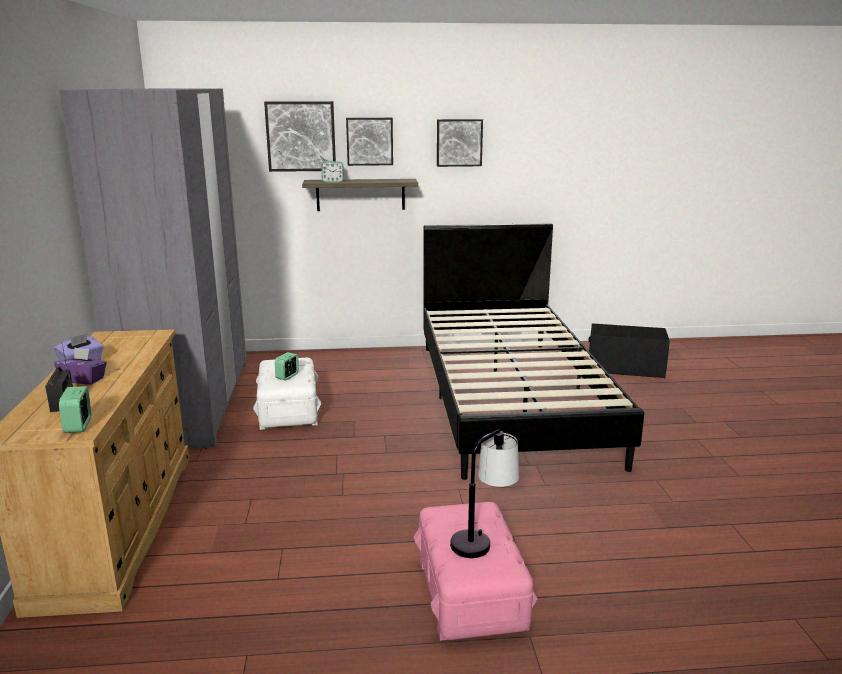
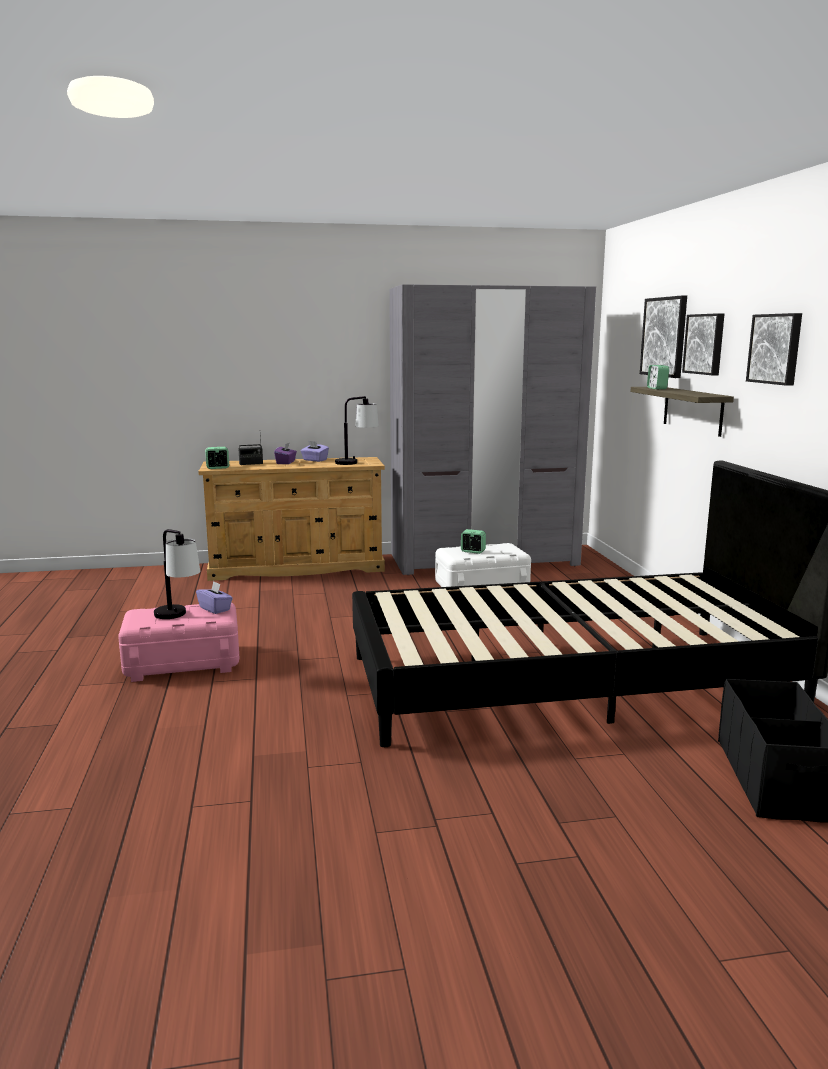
camera: 85 degrees right, 5 degrees down
none -> purple tissue box [196,581,233,614]
none -> table lamp [335,396,379,465]

